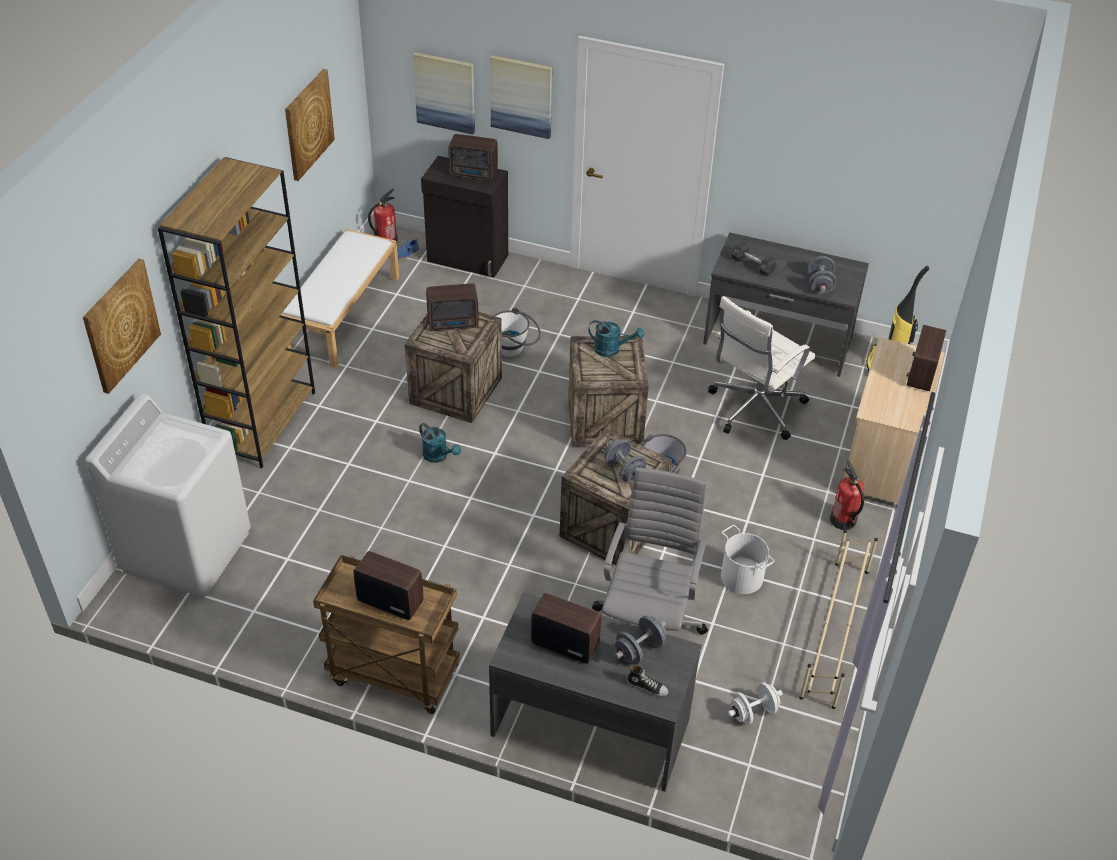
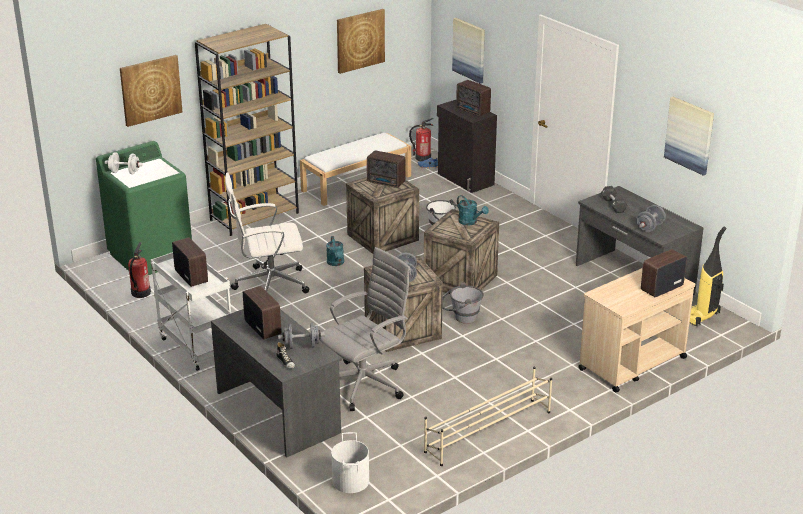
camera: 35 degrees right, 15 degrees down
white washing machine [85,393,251,597] -> green washing machine [96,141,192,275]
brown cart [313,555,460,714] -> white cart [150,252,231,371]
picture [490,55,552,139] -> picture moved to [664,97,714,176]
white office chair [708,296,816,440] -> white office chair moved to [225,172,309,293]
white bucket [721,525,775,594] -> white bucket moved to [331,432,369,493]
white dumbbell [728,682,783,725] -> white dumbbell moved to [105,152,143,174]
fire extinguisher [830,459,864,530] -> fire extinguisher moved to [128,242,151,298]

